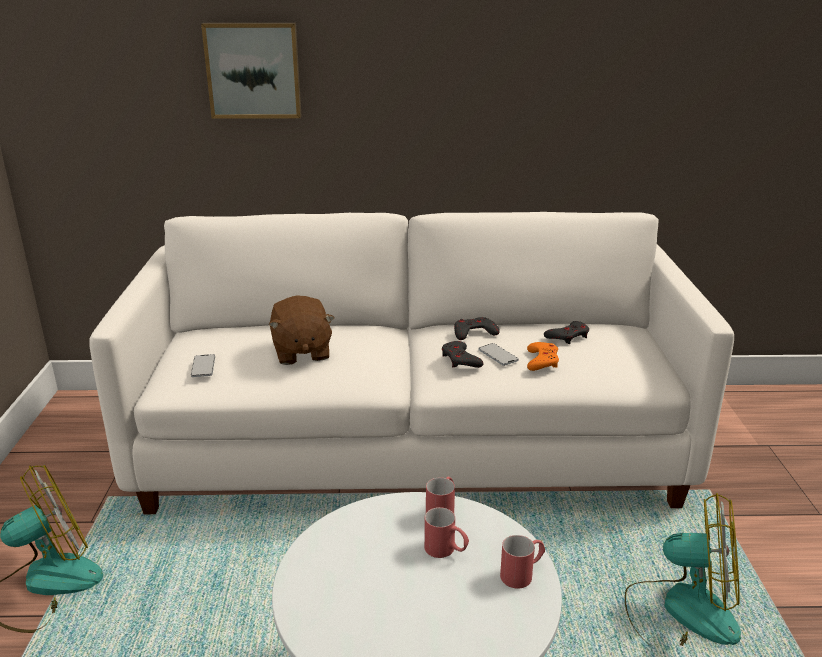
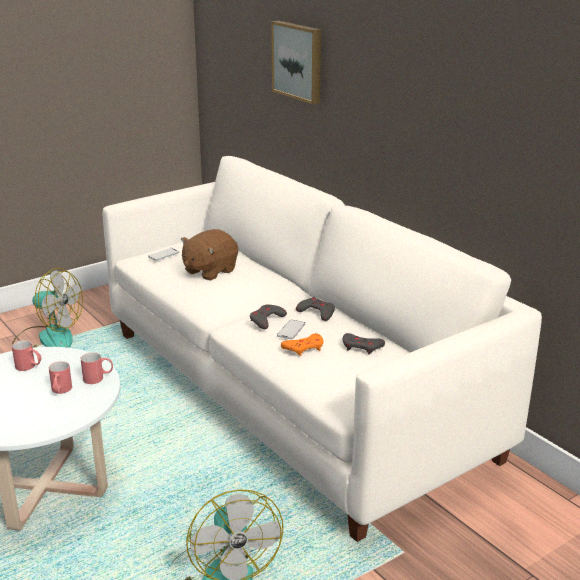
camera: 55 degrees right, 0 degrees up
red mug [500,535,545,589] -> red mug moved to [12,340,41,371]

